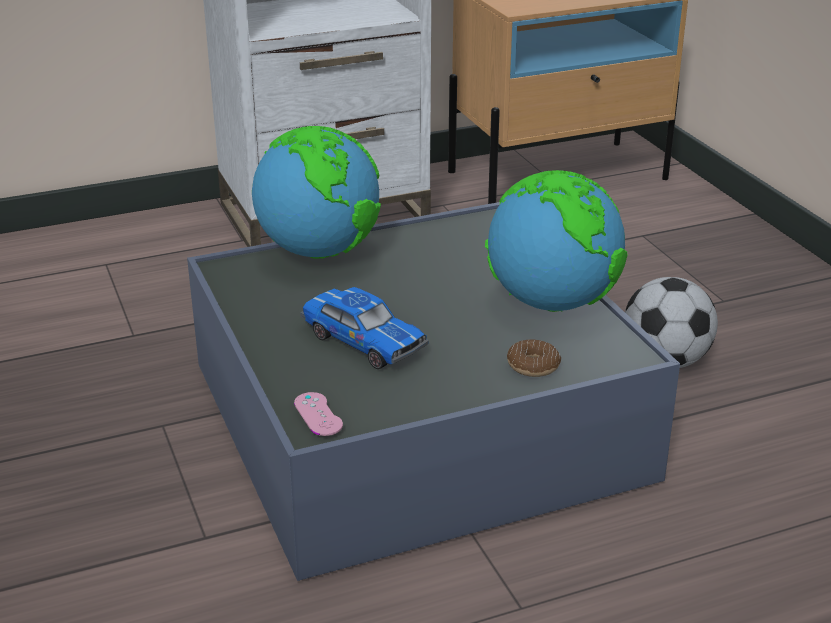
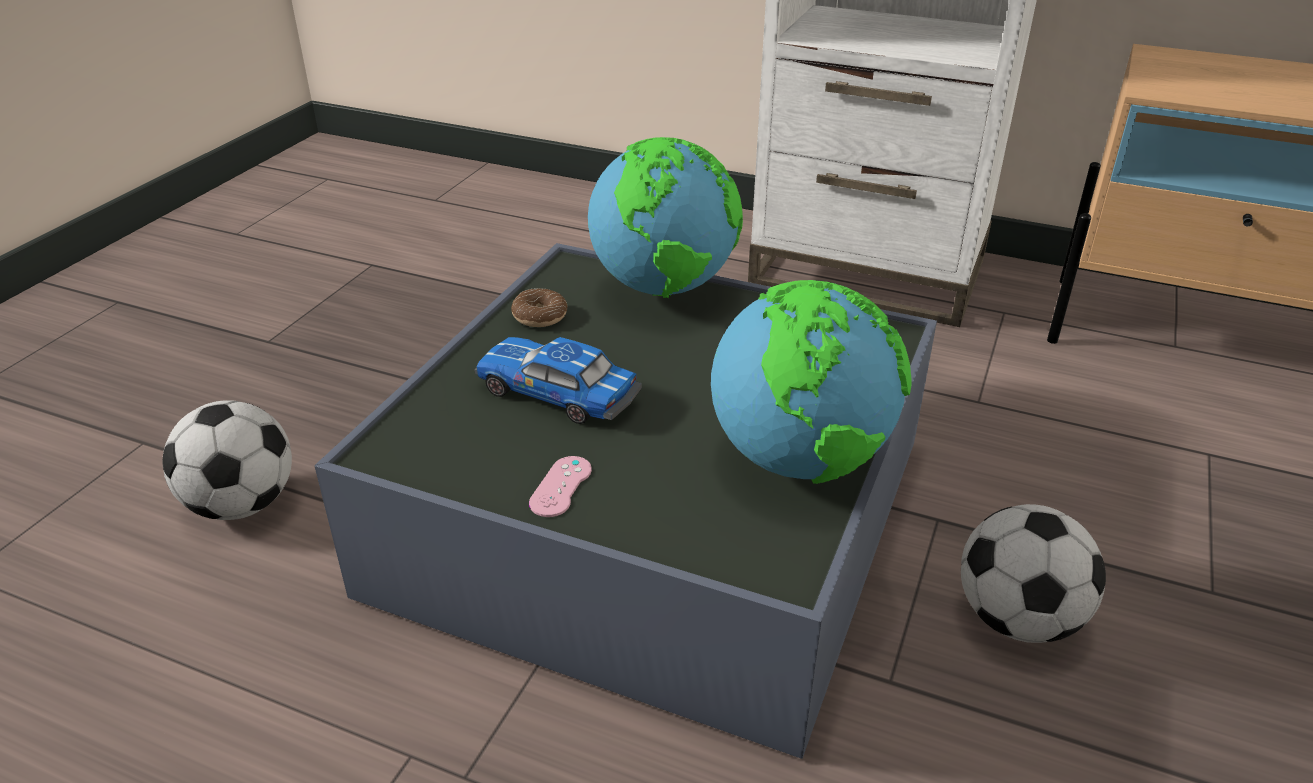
camera: 45 degrees right, 5 degrees up
pink game controller [294,392,343,436] -> pink game controller moved to [529,456,592,517]
toy car [300,287,429,369] -> toy car turned 120 degrees clockwise [474,337,642,424]
donut [507,339,561,377] -> donut moved to [511,288,567,327]
none -> football [163,400,292,520]

